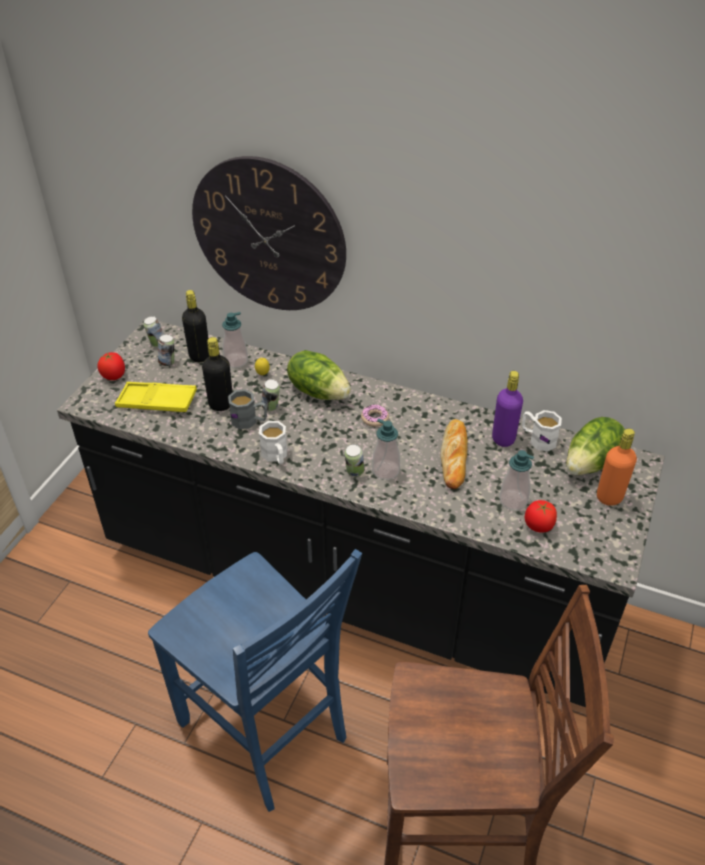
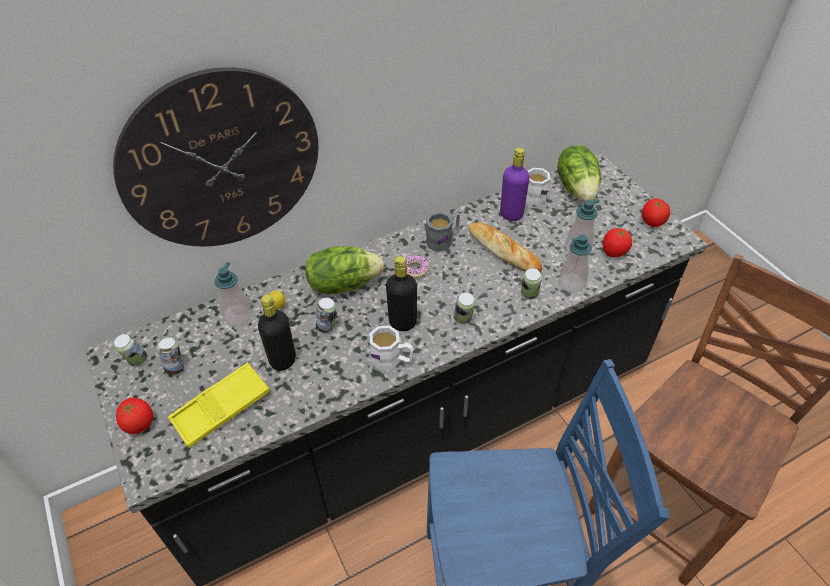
camera: 50 degrees left, 5 degrees up
black bottle [182,290,209,362] -> black bottle moved to [386,256,417,331]
grey mug [228,389,267,429] -> grey mug moved to [426,212,460,252]
soap dispenser [372,419,400,480] -> soap dispenser moved to [558,234,592,293]
orange bottle [597,429,637,506] -> none
none -> can [521,268,542,299]
none -> tomato [642,199,670,227]

